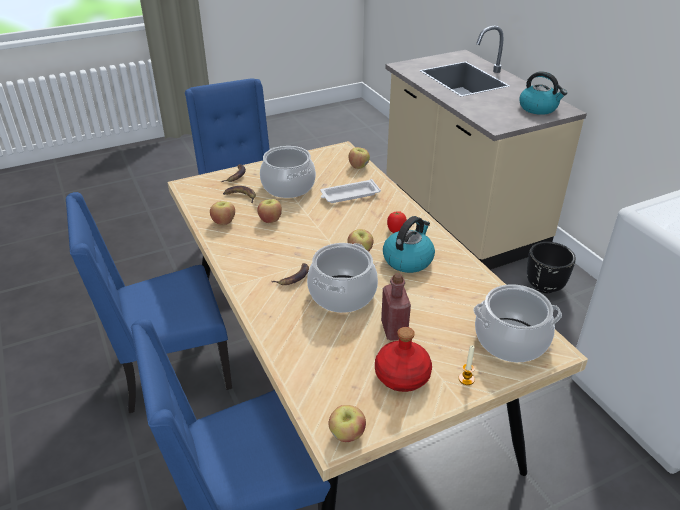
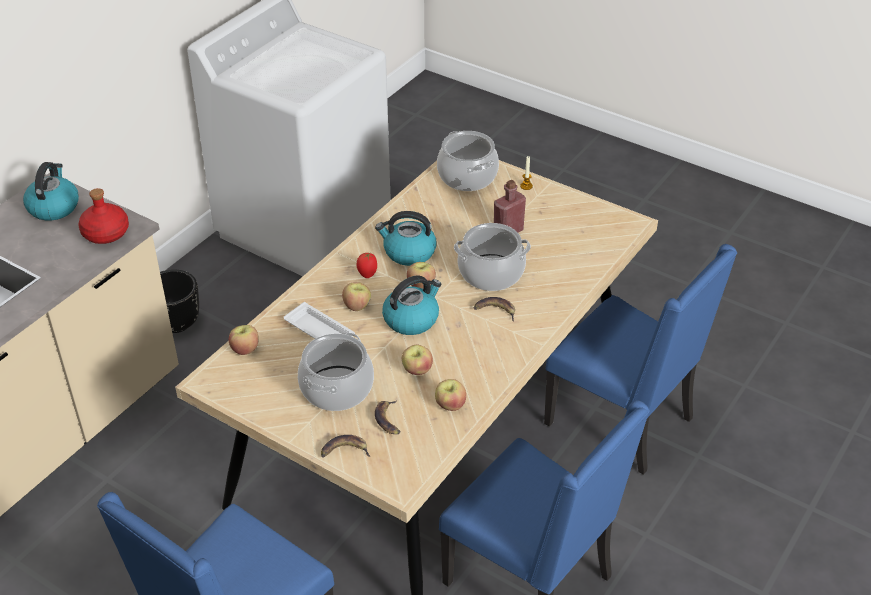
camera: 120 degrees left, 5 degrees up
apple [329,405,366,442] -> apple moved to [342,282,371,311]
red bottle [375,327,432,392] -> red bottle moved to [79,188,129,244]
none -> kettle [382,275,442,335]

